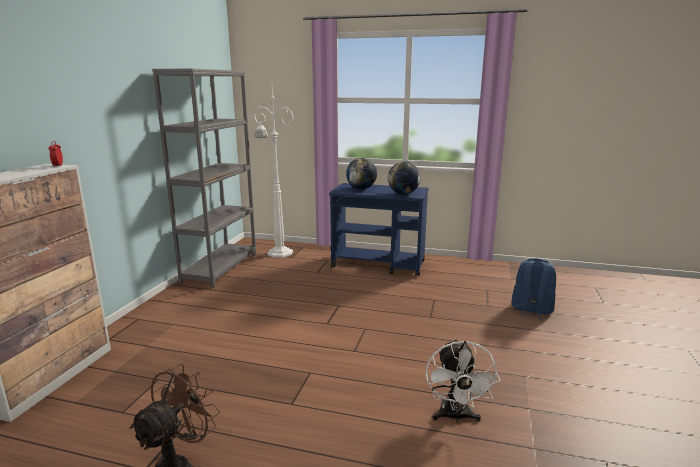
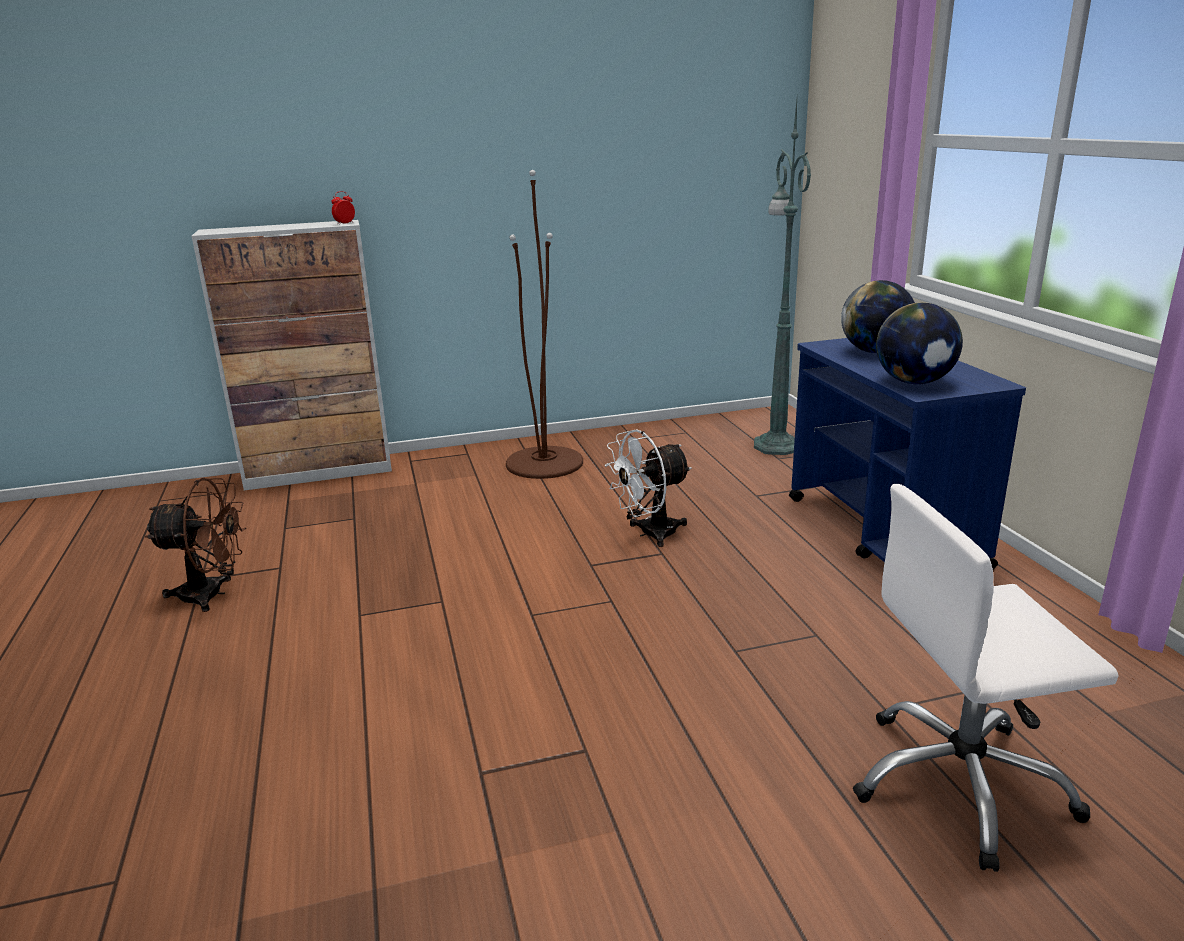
camera: 60 degrees right, 5 degrees up
grey bookcase [152,69,256,288] -> none
white floor lamp [254,88,294,258] -> green floor lamp [754,100,811,455]
white fan [426,339,501,423] -> white fan moved to [605,429,691,547]
blue backpack [511,258,556,320] -> white office chair [853,484,1119,872]
none -> brown floor lamp [506,170,583,479]

